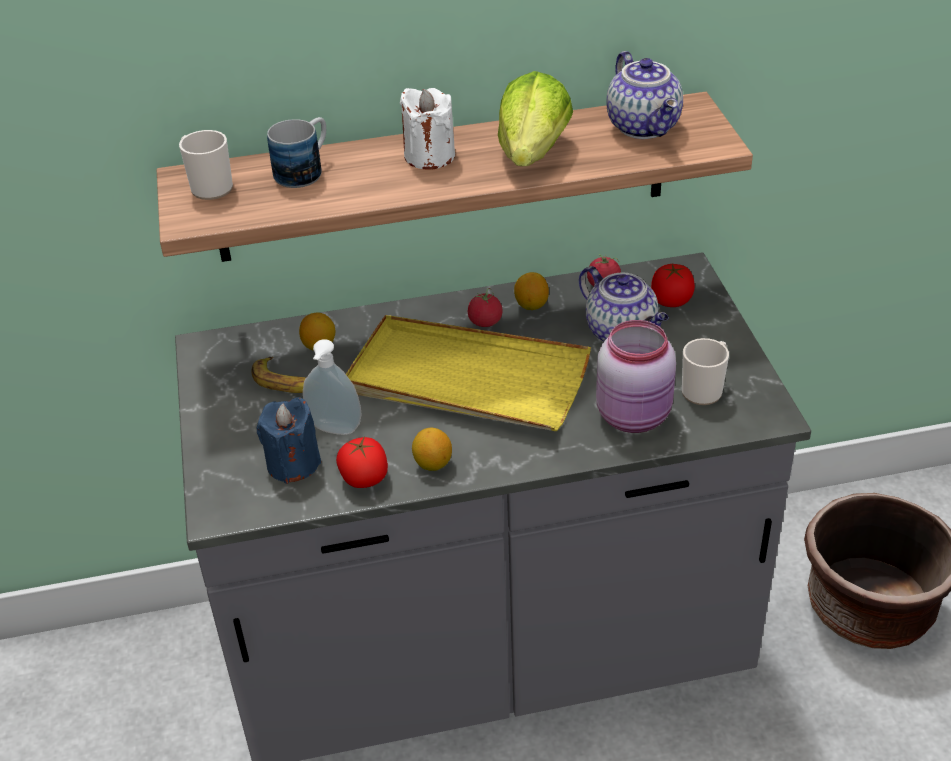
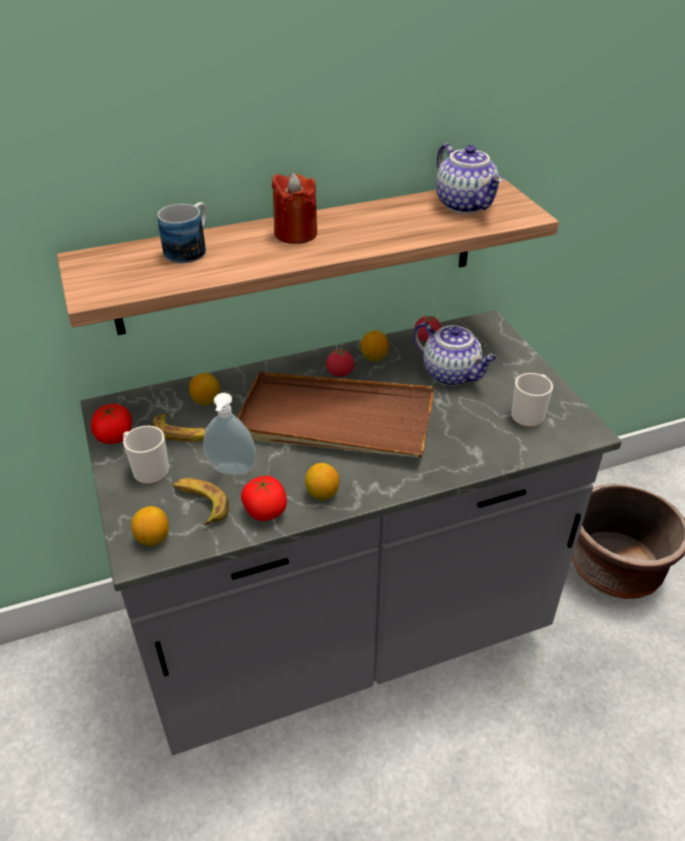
camera: 10 degrees left, 0 degrees up
mug [179,130,233,200] -> mug moved to [123,426,169,484]
blue candle [257,397,321,484] -> banana [173,478,229,525]
yellow tray [346,315,591,431] -> brown tray [237,372,434,458]
white candle [400,88,455,169] -> red candle [272,173,317,244]
lettuce [498,71,573,166] -> none
pink jar [596,320,676,433] -> none
tomato [651,264,695,307] -> tomato moved to [91,404,132,444]
none -> lemon [131,506,169,546]

